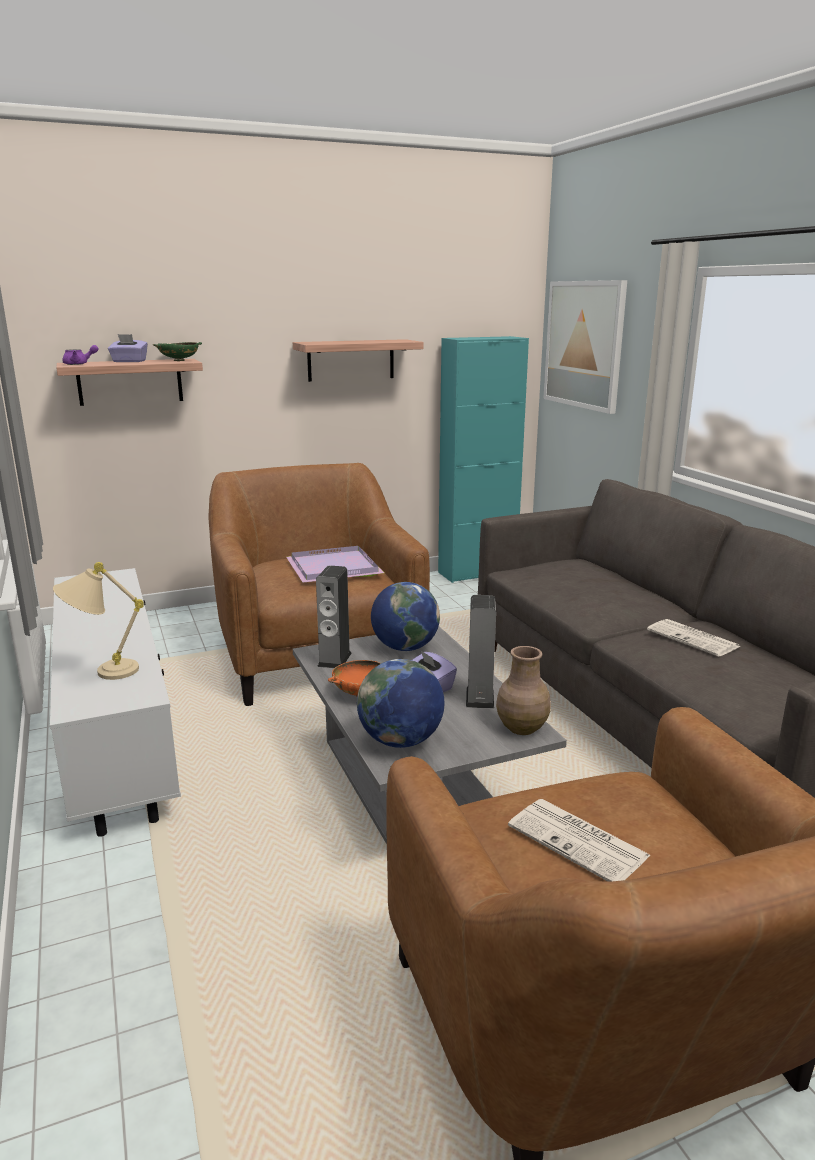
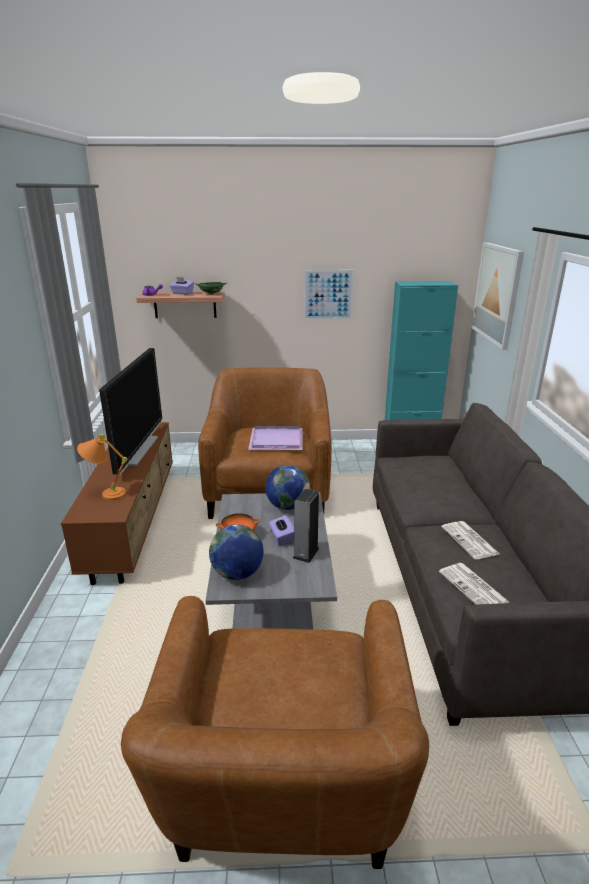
camera: 20 degrees right, 5 degrees up
white tv stand [50,568,181,837] -> brown tv stand [61,422,173,585]
beige table lamp [53,562,144,680] -> orange table lamp [77,434,127,500]
shelf [293,339,424,382] -> picture [304,270,354,320]
speaker [316,565,352,668] -> none
brown vase [496,646,551,735] -> none
newspaper [508,799,651,882] -> newspaper moved to [439,563,509,605]
none -> television [99,348,162,476]

